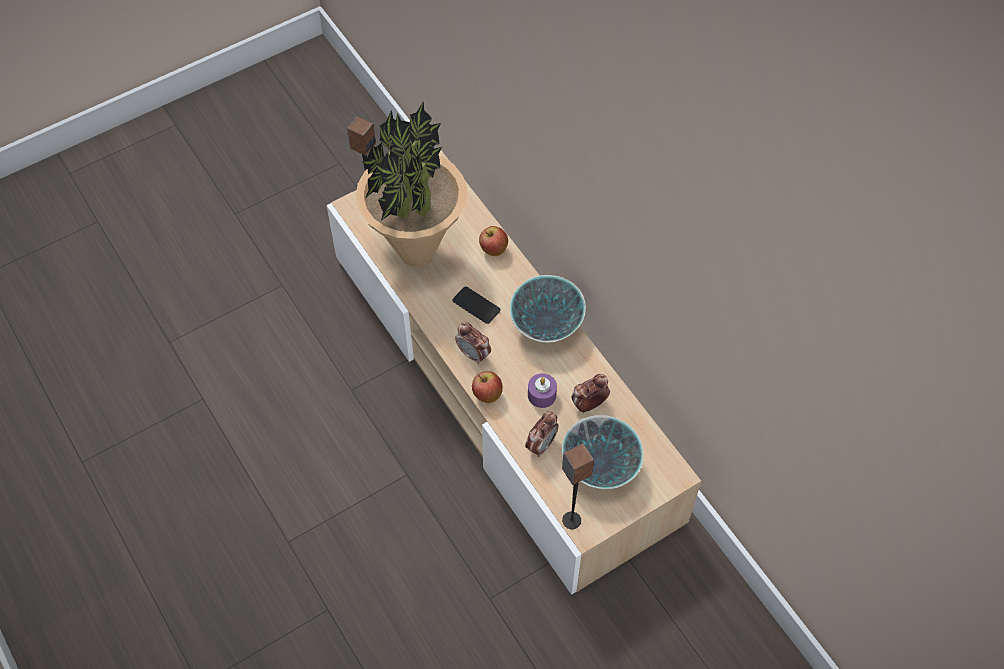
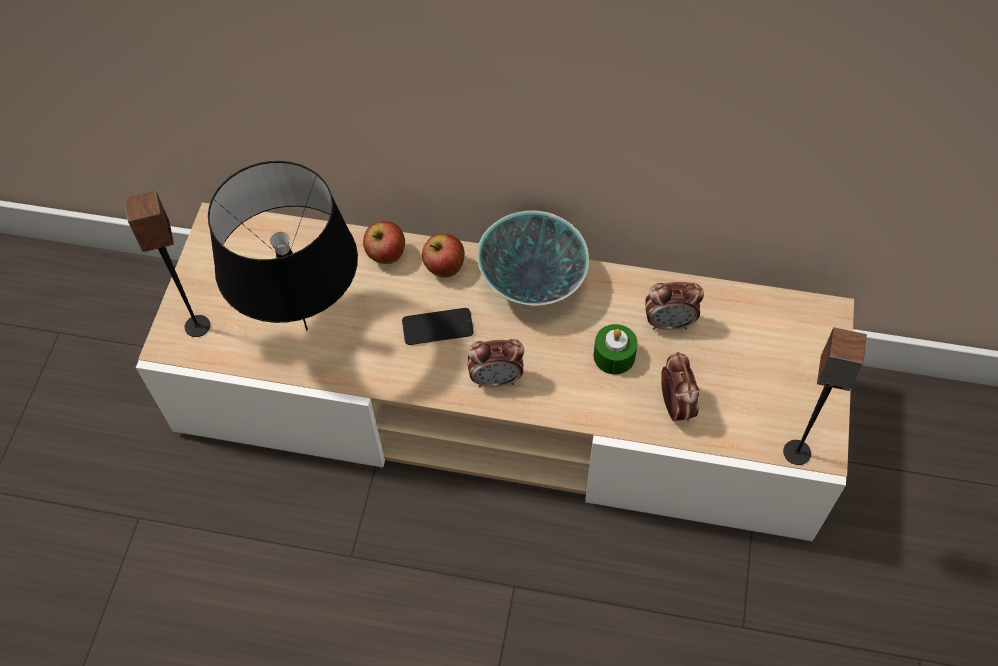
camera: 45 degrees left, 0 degrees up
potted plant [356,101,467,267] -> black table lamp [208,161,358,330]
apple [472,371,503,403] -> apple moved to [422,234,465,278]
purple candle [528,373,557,408] -> green candle [594,324,638,374]
bowl [562,415,644,489] -> none
alarm clock [571,374,610,413] -> alarm clock turned 105 degrees counterclockwise [645,282,704,330]

